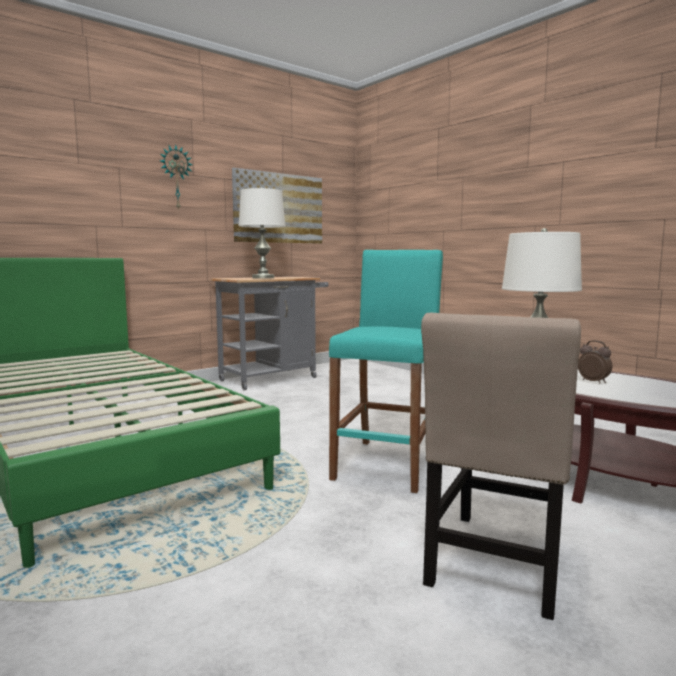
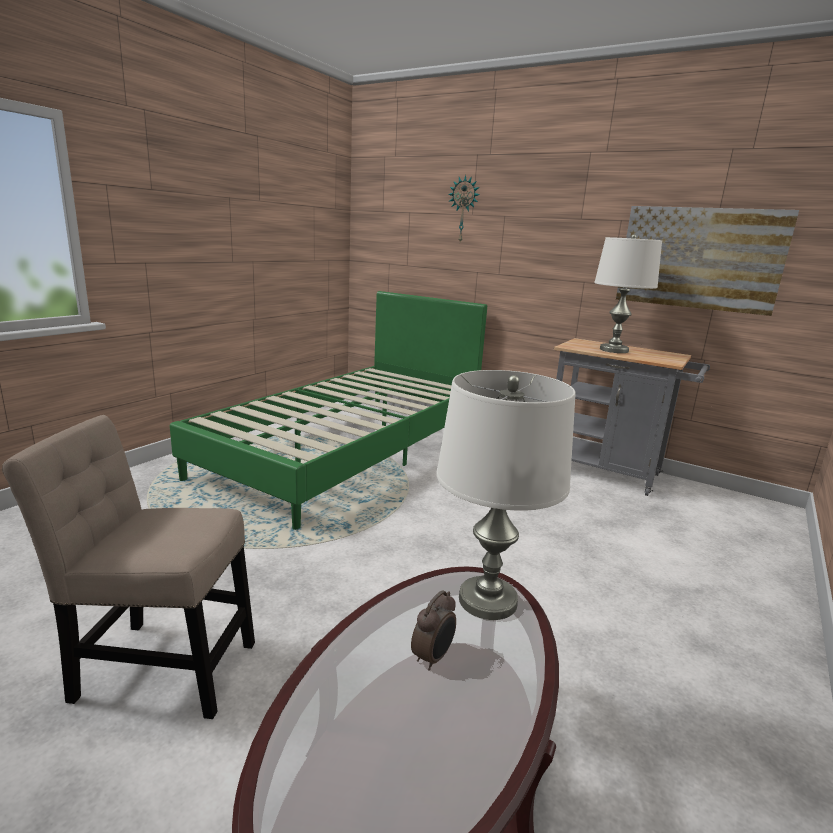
camera: 70 degrees right, 10 degrees up
wall clock [160,145,193,210] -> wall clock moved to [449,175,480,242]
turquoise stool [329,250,443,493] -> none

